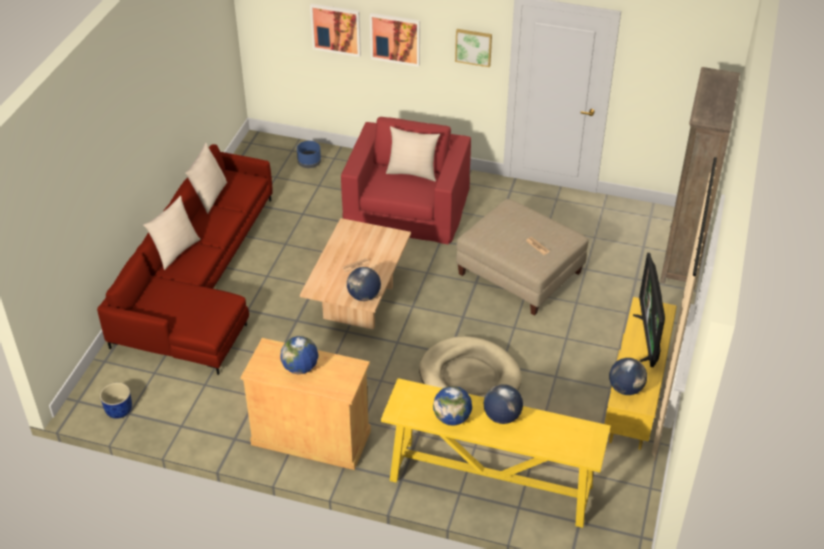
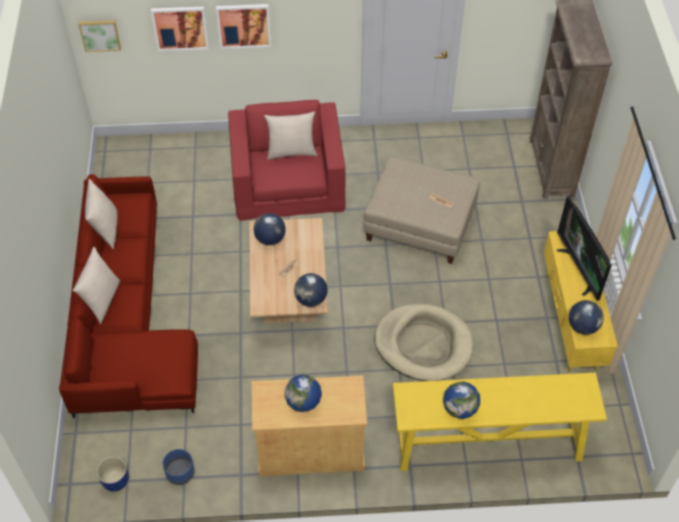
camera: 20 degrees left, 10 degrees up
blue planter [297,141,321,168] -> blue planter moved to [163,449,195,485]
picture [455,29,492,67] -> picture moved to [79,20,121,52]
globe [484,384,523,424] -> globe moved to [254,213,286,245]

